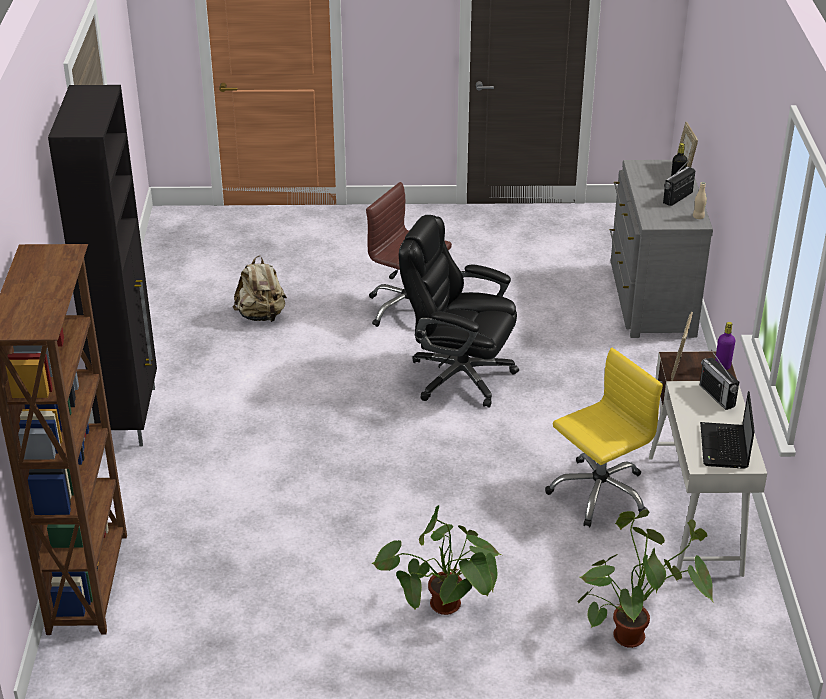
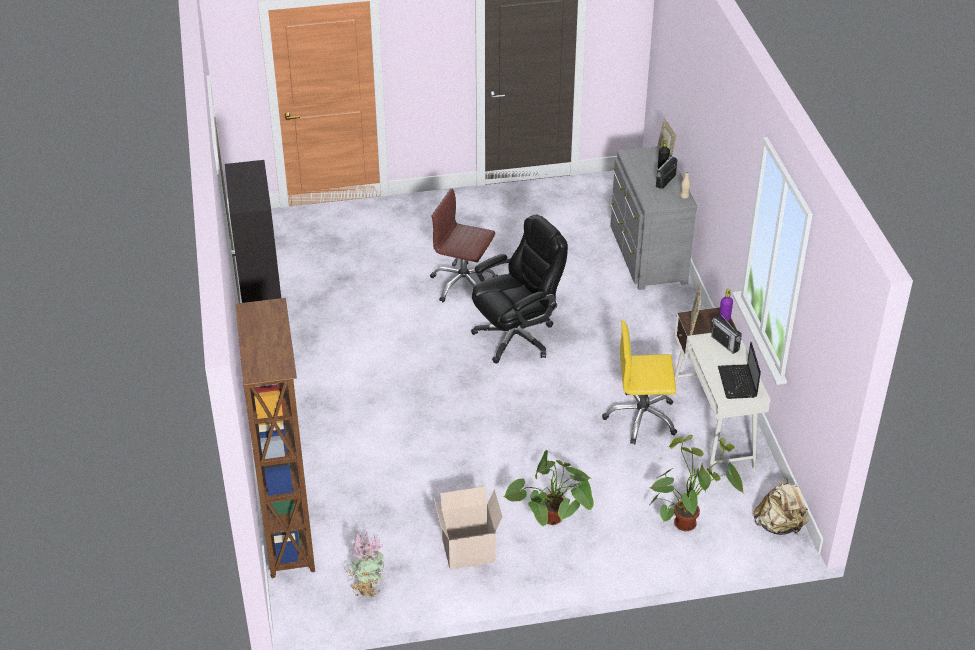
camera: 10 degrees left, 5 degrees up
beige backpack [233,256,287,322] -> beige backpack moved to [754,477,809,535]
black office chair [399,215,519,408] -> black office chair turned 135 degrees clockwise [471,215,568,363]
yellow office chair [545,348,663,527] -> yellow office chair turned 135 degrees counterclockwise [602,320,677,445]
none -> potted plant [347,530,387,598]
none -> cardboard box [434,486,503,570]

